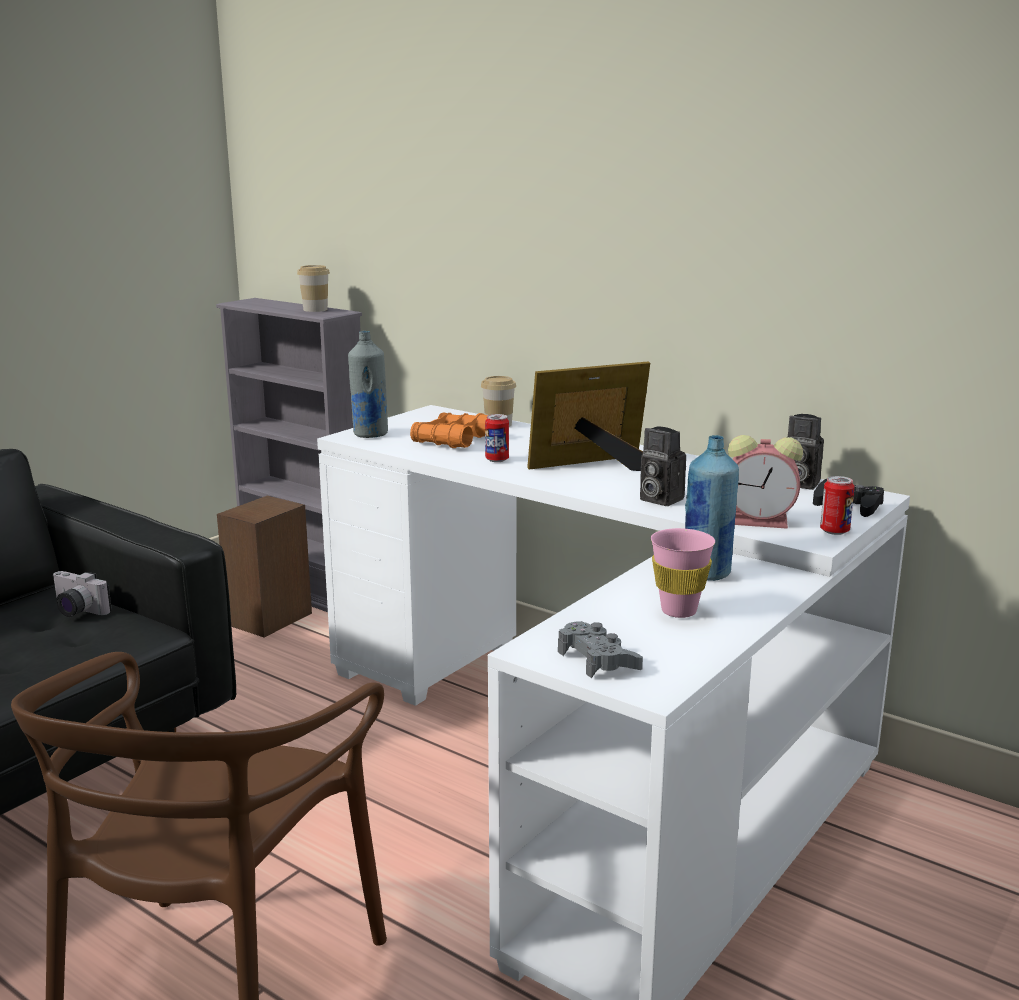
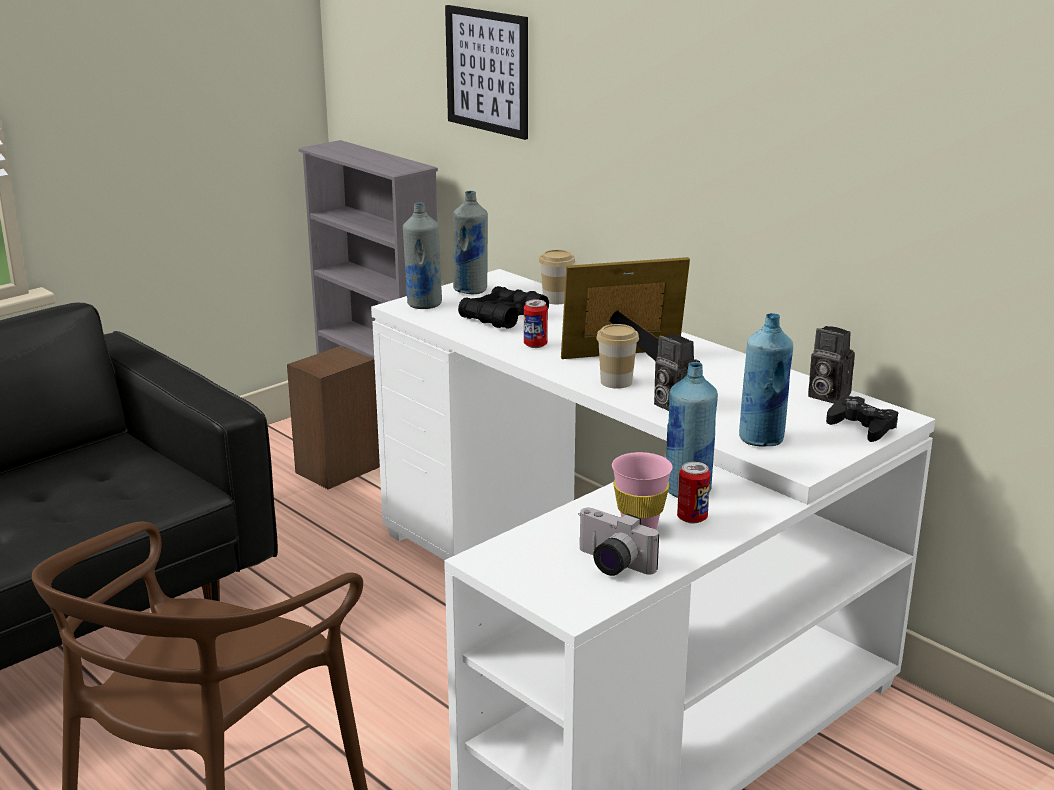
camera: 10 degrees right, 5 degrees up
camera [53,571,112,617] -> camera moved to [578,508,659,576]
cup [297,265,330,312] -> cup moved to [596,324,639,389]
orange binoculars [410,413,488,448] -> black binoculars [458,286,549,329]
grey game controller [558,621,643,678] -> none
alarm clock [728,435,803,529] -> blue bottle [739,313,793,447]
can [820,476,855,535] -> can moved to [677,462,710,524]
none -> picture [445,5,528,140]
none -> grey bottle [453,191,488,294]

